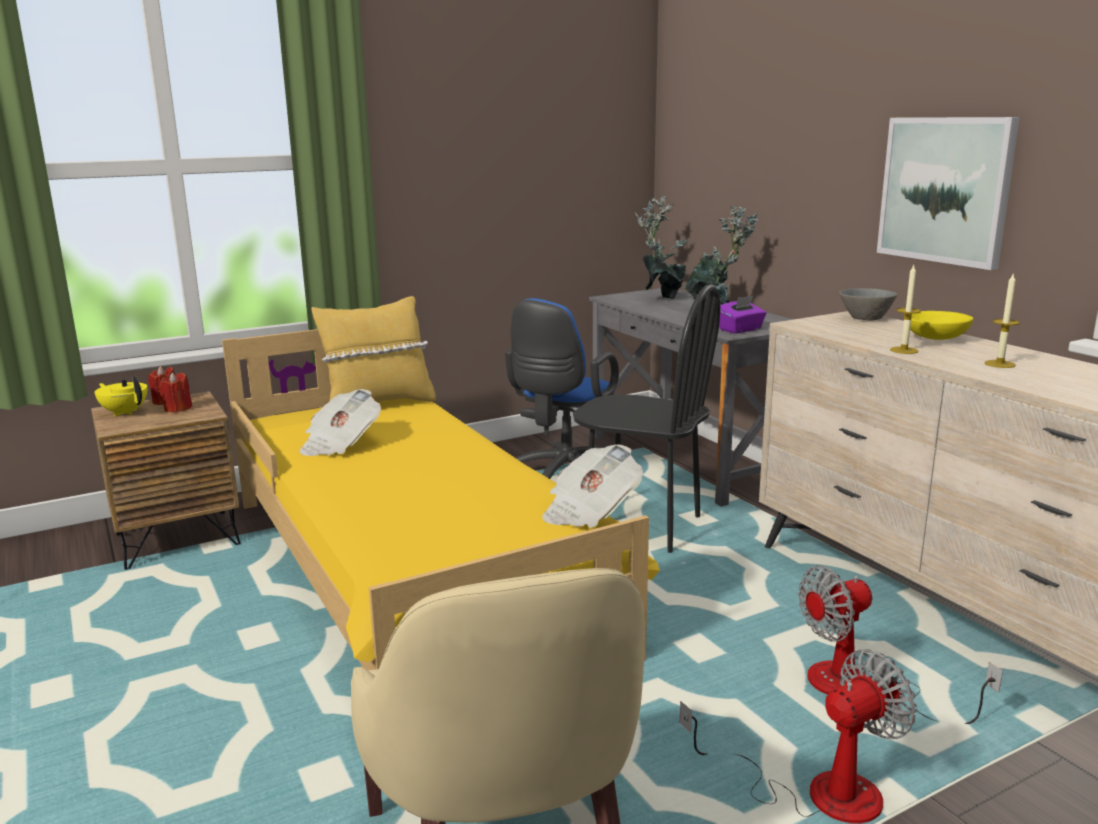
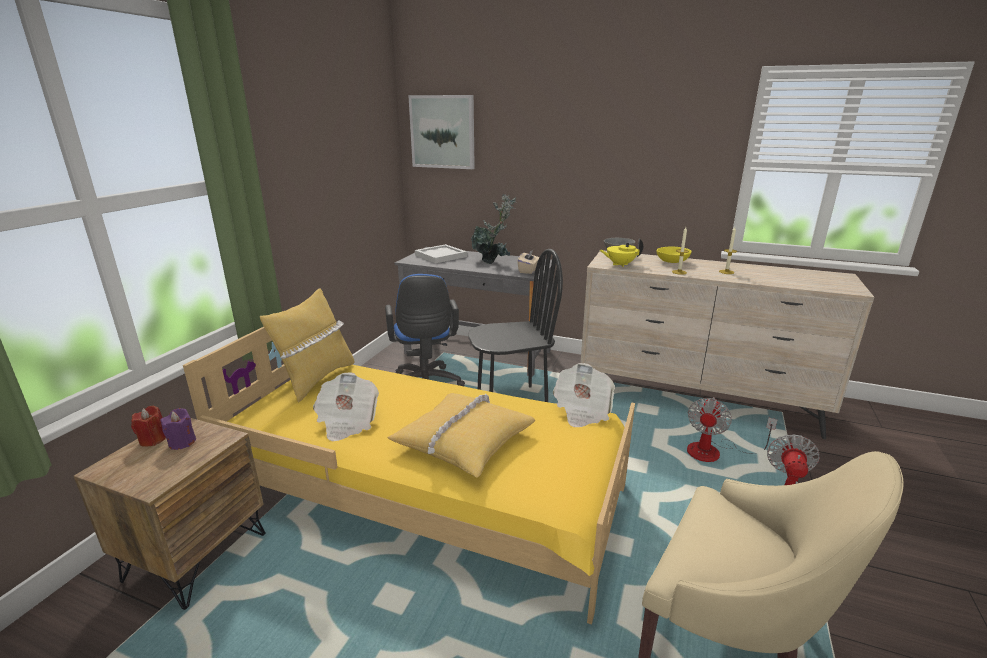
camera: 40 degrees left, 5 degrees up
yellow teapot [94,376,147,416] -> yellow teapot moved to [600,239,643,267]
red candle [159,372,192,412] -> purple candle [161,408,196,450]
potted plant [635,196,689,300] -> white tray [415,244,467,263]
purple tissue box [719,296,767,334] -> beige tissue box [517,249,539,274]
picture [877,117,1020,270] -> picture moved to [408,95,475,169]
none -> yellow pillow [387,393,536,478]

